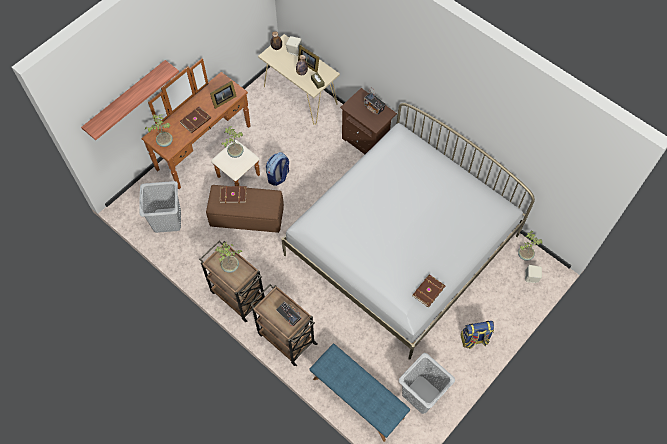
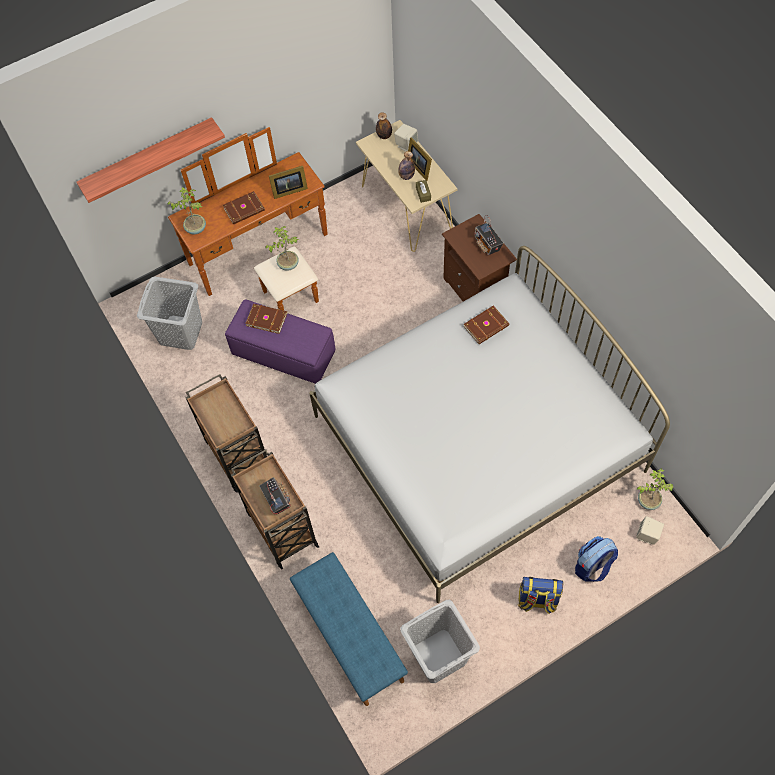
camera: 20 degrees right, 0 degrees up
brown ottoman [206,185,284,233] -> purple ottoman [225,299,335,384]
potted plant [215,242,243,273] -> none
backpack [266,152,289,186] -> backpack moved to [575,536,618,582]
brown book [413,274,445,307] -> brown book moved to [464,305,509,344]

